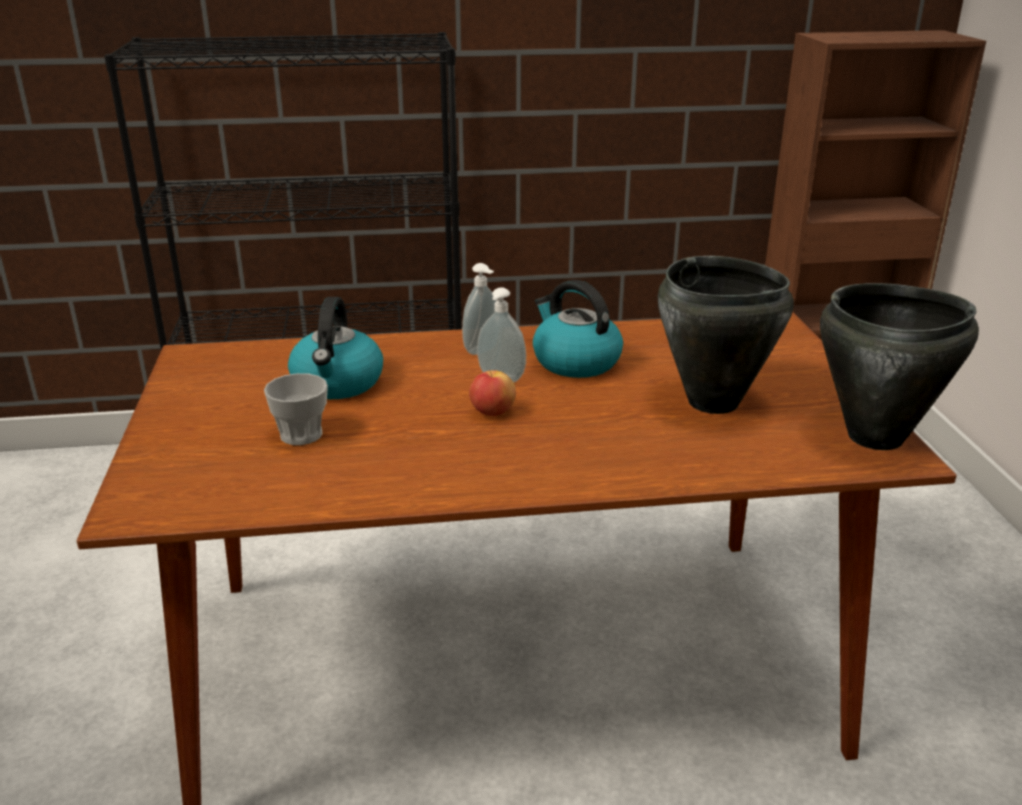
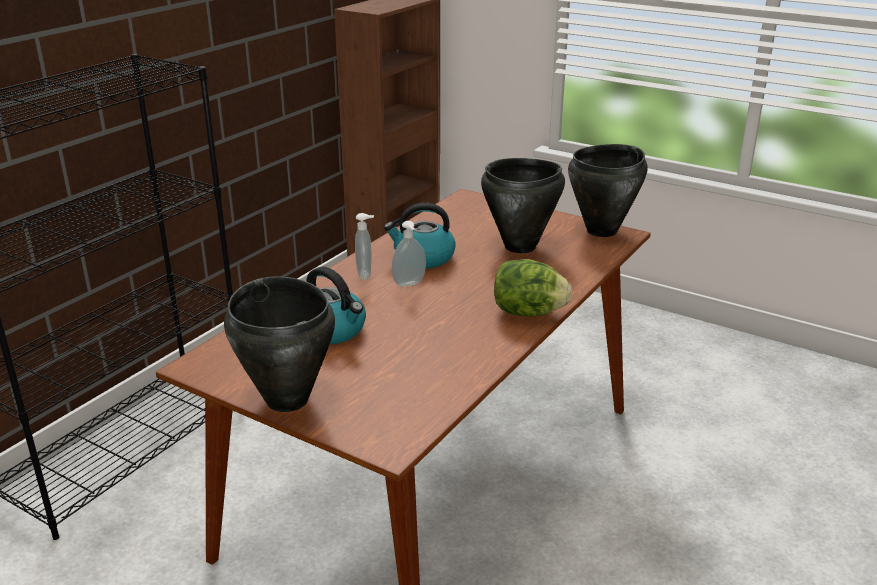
camera: 50 degrees left, 0 degrees up
cup [264,373,328,445] -> none
apple [469,371,516,416] -> none
none -> black cooking pot [224,276,335,412]
none -> lettuce [494,259,572,316]

